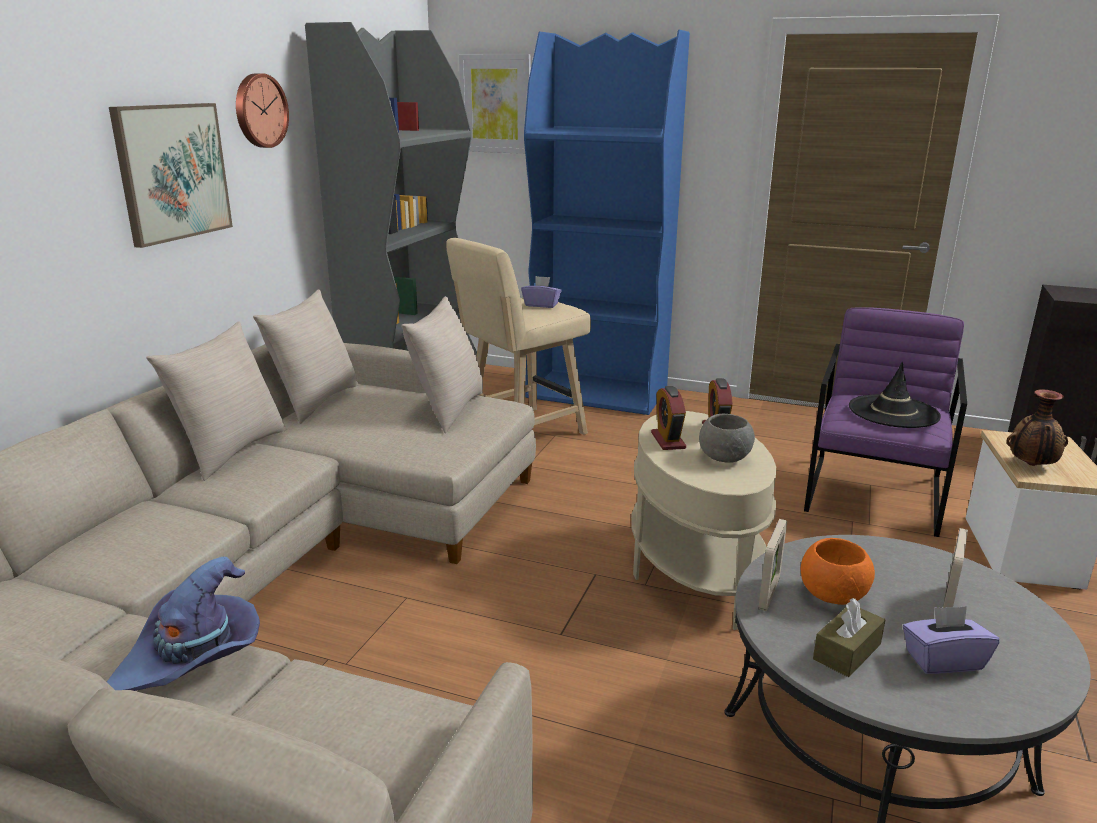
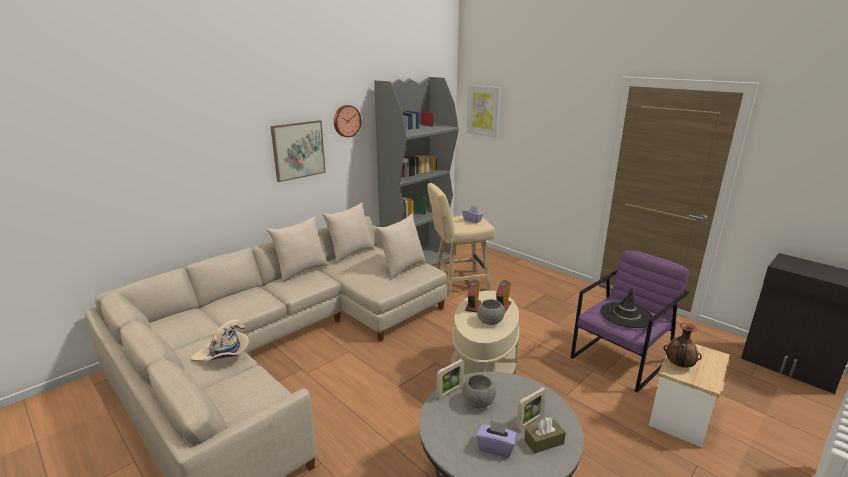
camera: 25 degrees right, 0 degrees up
purple hat [107,556,260,691] -> beige hat [190,320,250,362]
blue bookcase [524,30,690,415] -> none
orange bowl [801,538,875,605] -> grey bowl [462,374,496,408]
brown tissue box [813,598,885,677] -> brown tissue box moved to [524,417,566,454]

